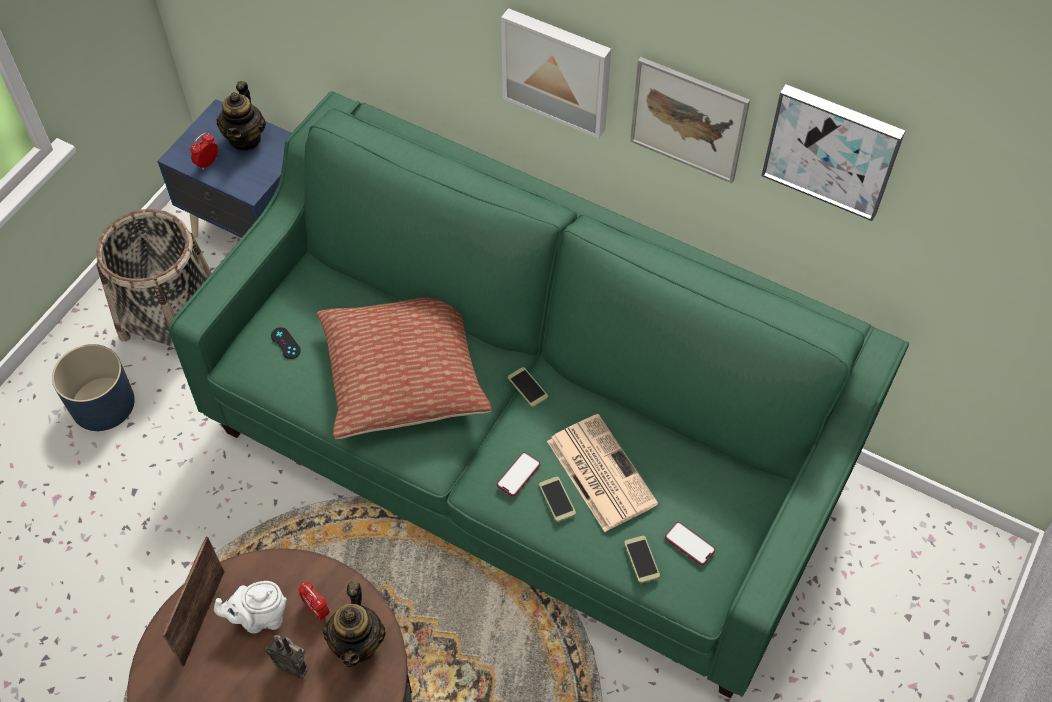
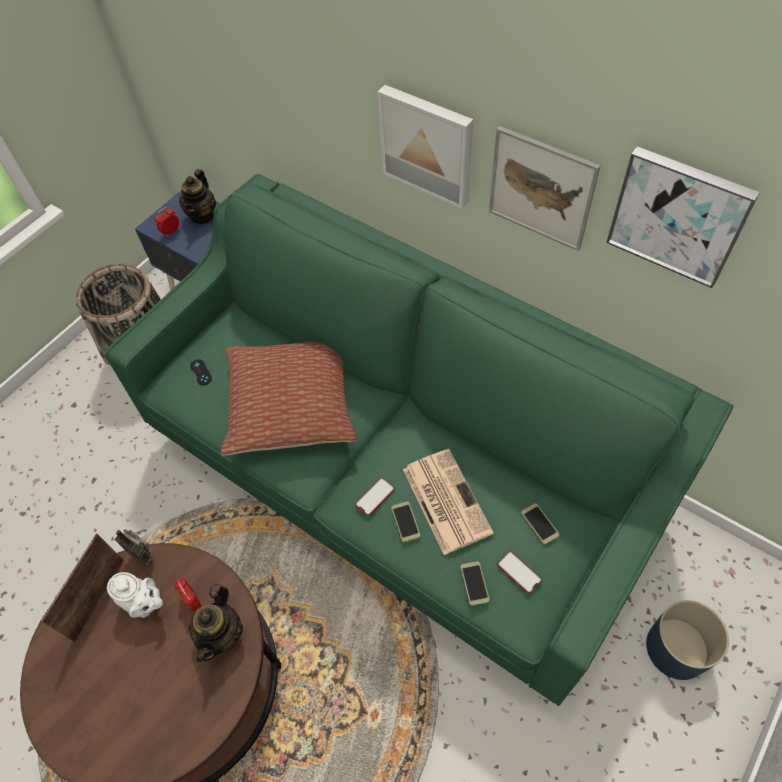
camera: 10 degrees right, 0 degrees up
blue planter [52,344,135,431] -> blue planter moved to [646,600,729,680]
white teapot [214,581,287,634] -> white teapot turned 150 degrees counterclockwise [107,572,163,618]
radio [265,635,308,678] -> radio moved to [114,529,153,566]
phone [508,367,548,407] -> phone moved to [521,503,559,545]

